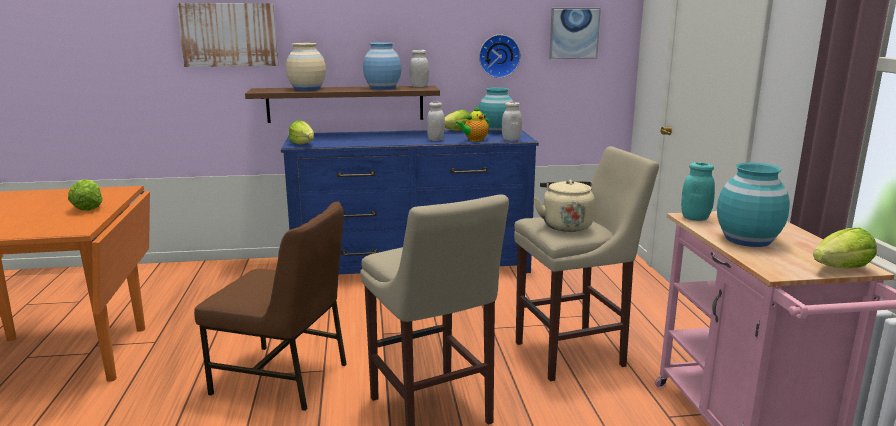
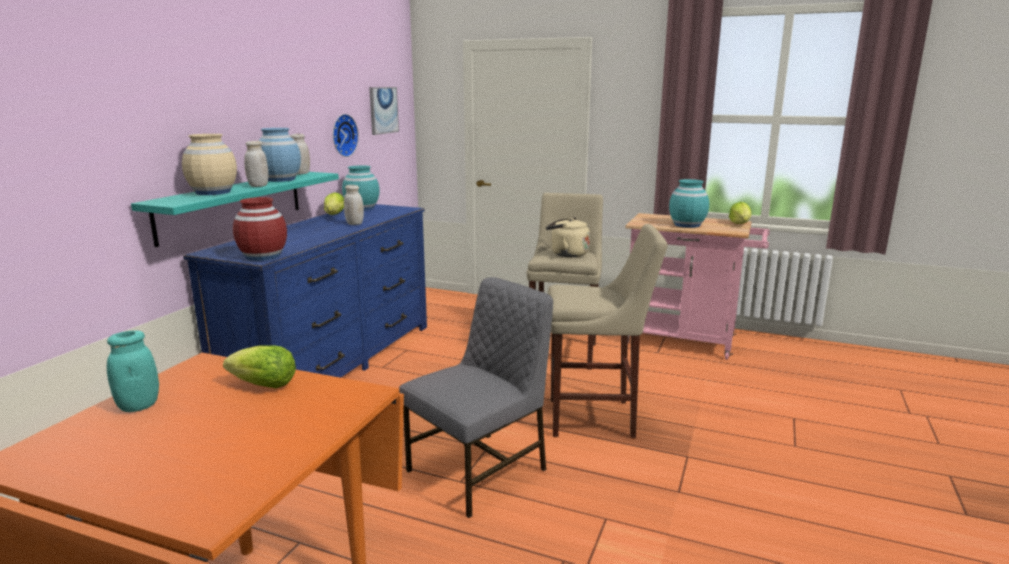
camera: 60 degrees left, 0 degrees up
picture [177,3,278,67] -> none
brown chair [194,201,347,411] -> grey chair [399,277,553,518]
brown shelf [245,86,440,123] -> turquoise shelf [131,172,339,247]
lettuce [289,121,314,145] -> red vase [233,197,287,261]
teapot [455,106,490,142] -> none
white jar [502,102,522,141] -> white jar moved to [244,141,268,187]
turquoise jar [681,162,715,221] -> turquoise jar moved to [107,331,159,412]

